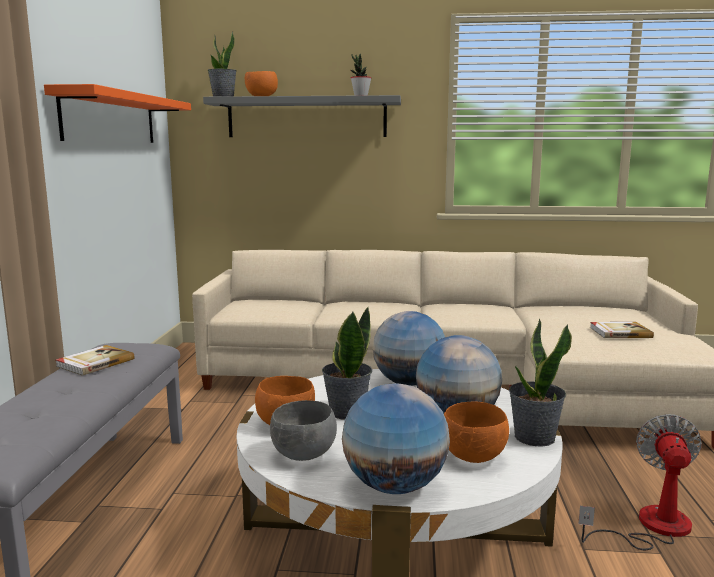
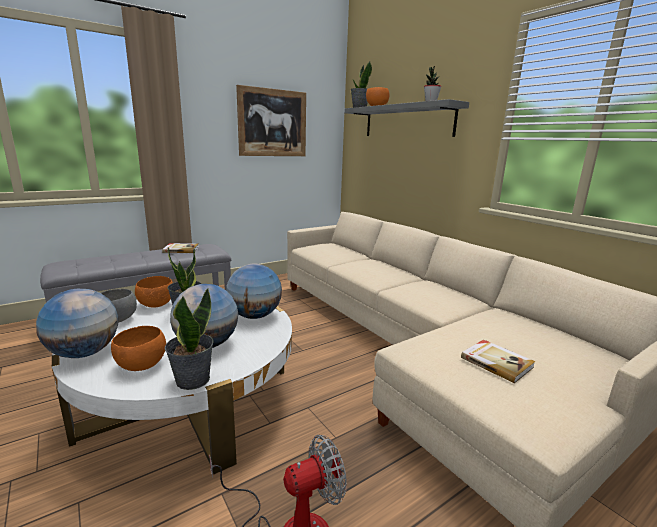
camera: 50 degrees right, 5 degrees up
orange shelf [44,84,191,143] -> picture [236,85,306,156]

